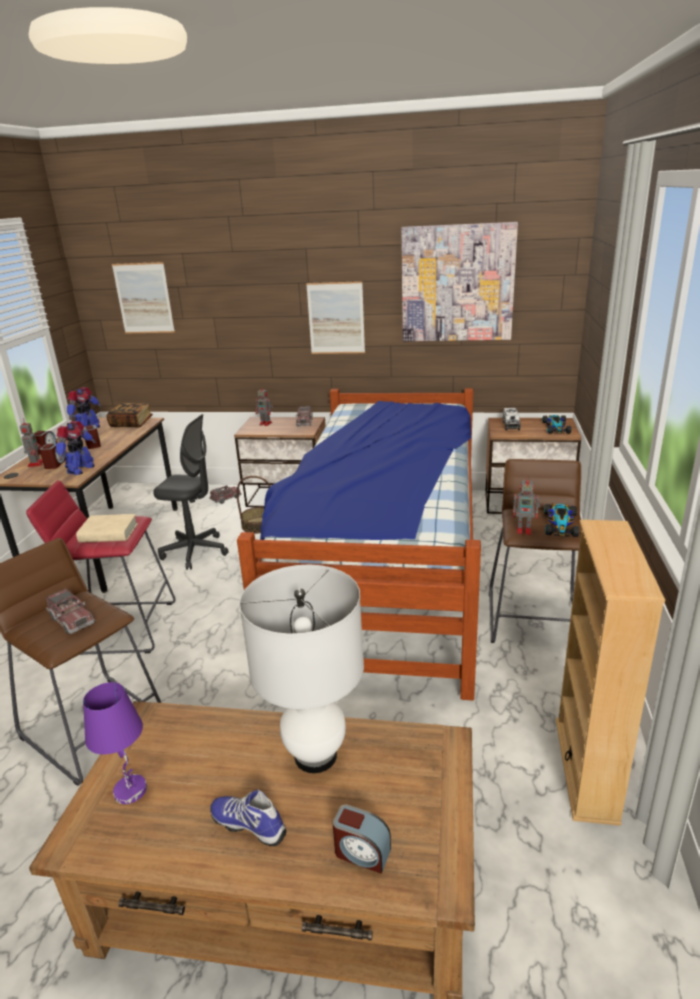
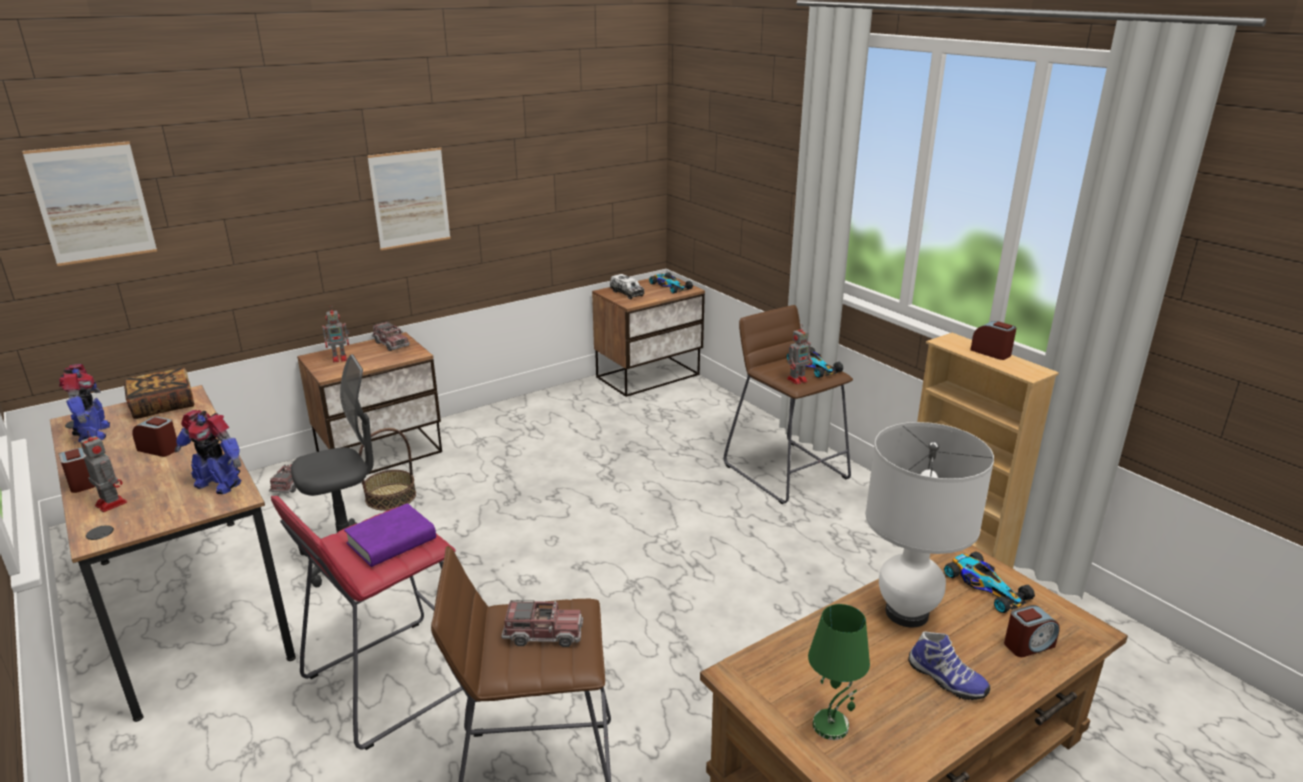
camera: 45 degrees left, 0 degrees up
alarm clock [40,444,66,469] -> alarm clock moved to [970,321,1017,360]
toy robot [56,421,96,475] -> toy robot turned 135 degrees clockwise [175,410,241,494]
beige book [76,514,138,543] -> purple book [344,503,436,567]
purple table lamp [83,682,147,804] -> green table lamp [808,604,870,740]
shoe [210,789,286,846] -> shoe turned 120 degrees counterclockwise [908,632,990,700]
bed [237,388,481,701] -> none
picture [401,222,518,341] -> none
none -> toy car [944,551,1035,613]

